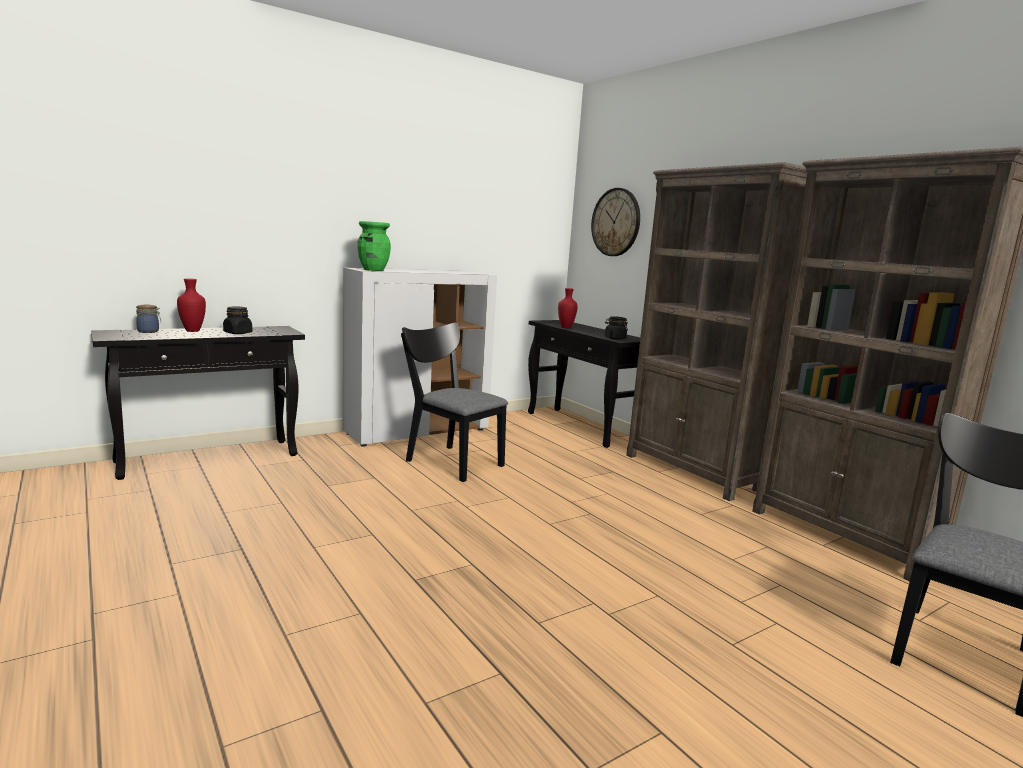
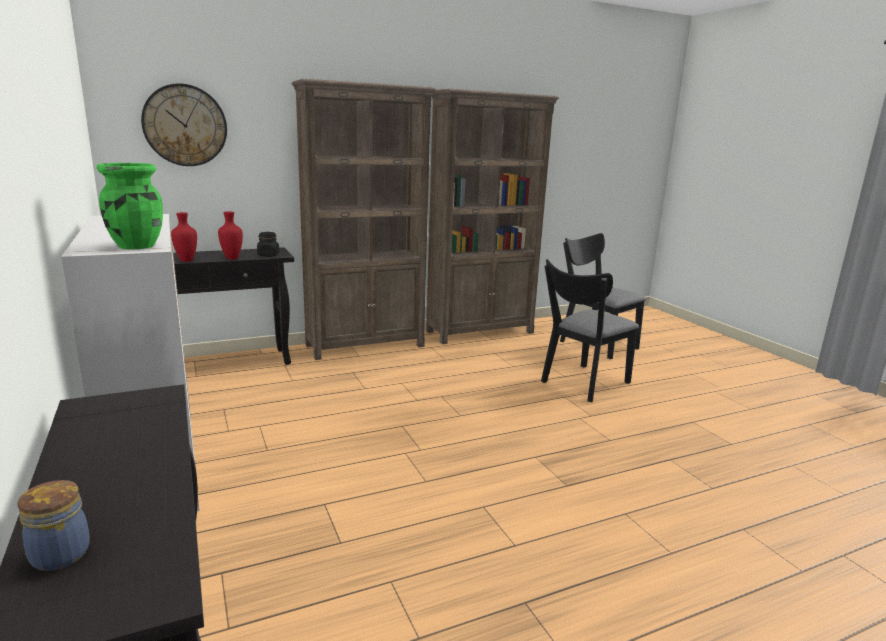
camera: 80 degrees left, 5 degrees up
red vase [177,278,206,332] -> red vase moved to [218,211,243,260]
black jar [223,306,252,334] -> none
black chair [401,322,508,482] -> black chair moved to [541,259,639,402]

